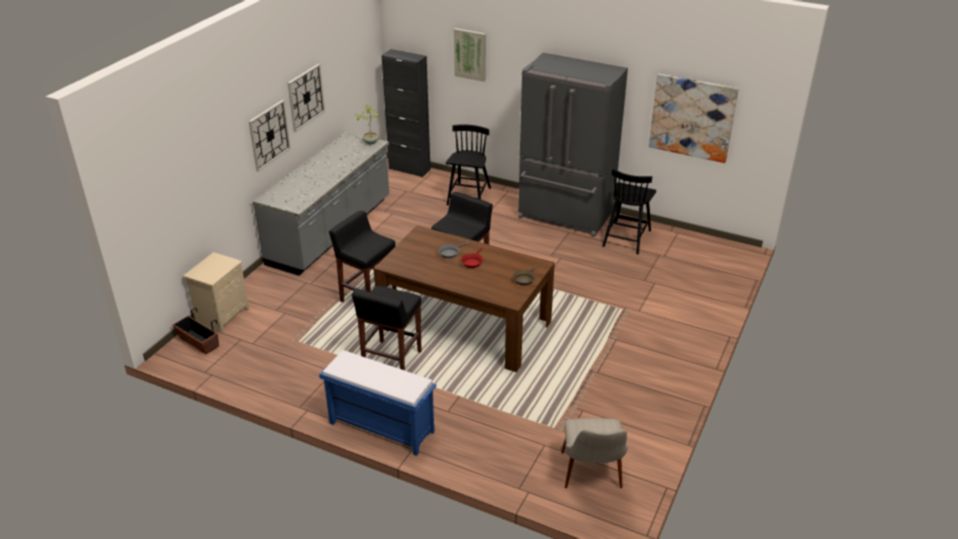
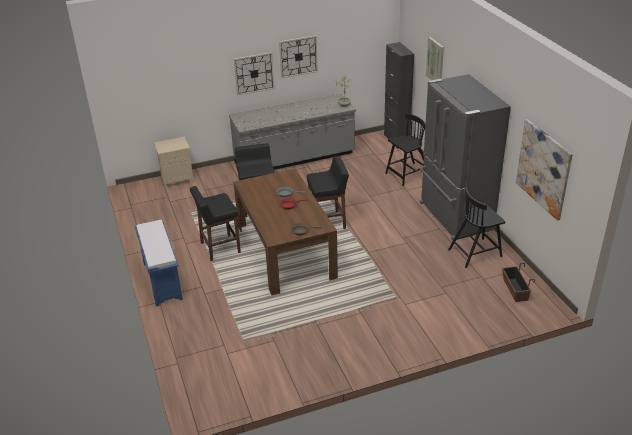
camera: 45 degrees right, 0 degrees up
planter [173,308,219,354] -> planter moved to [502,263,535,302]
beige chair [561,418,628,488] -> none

